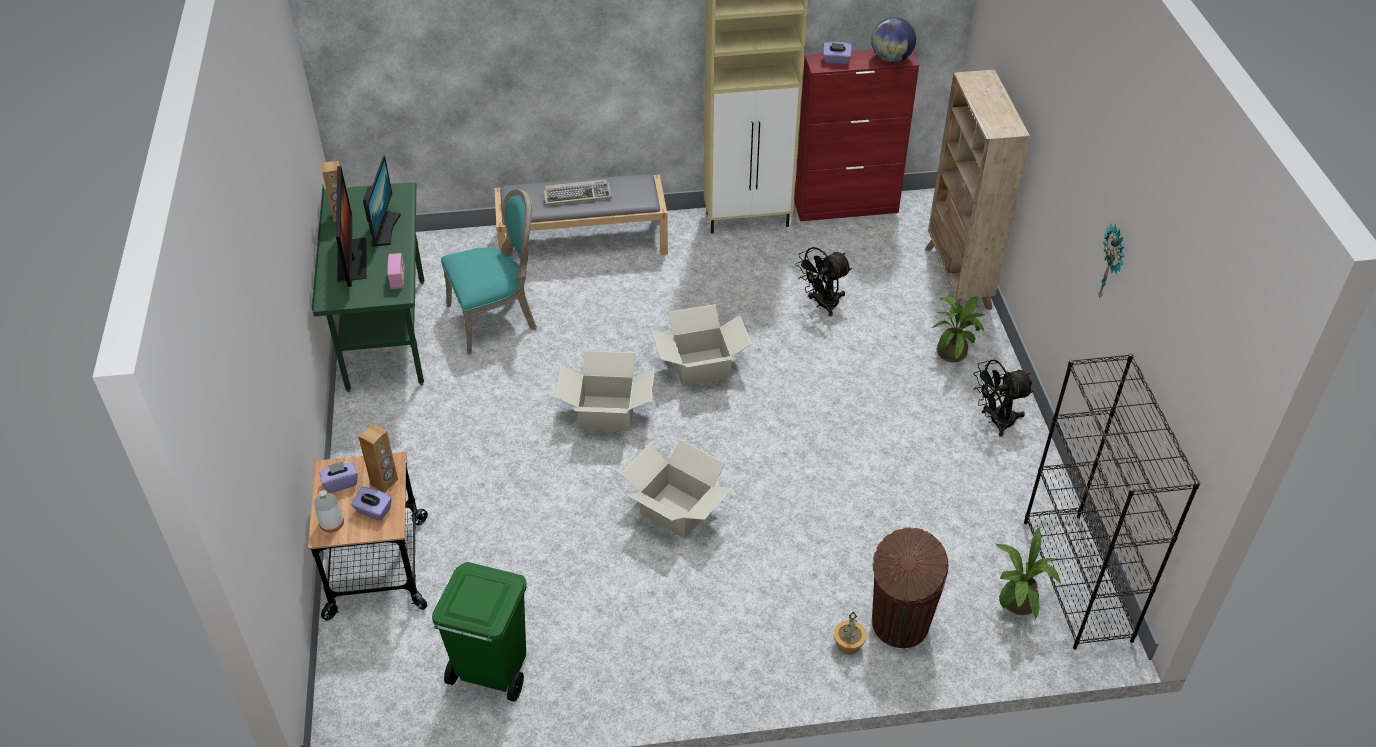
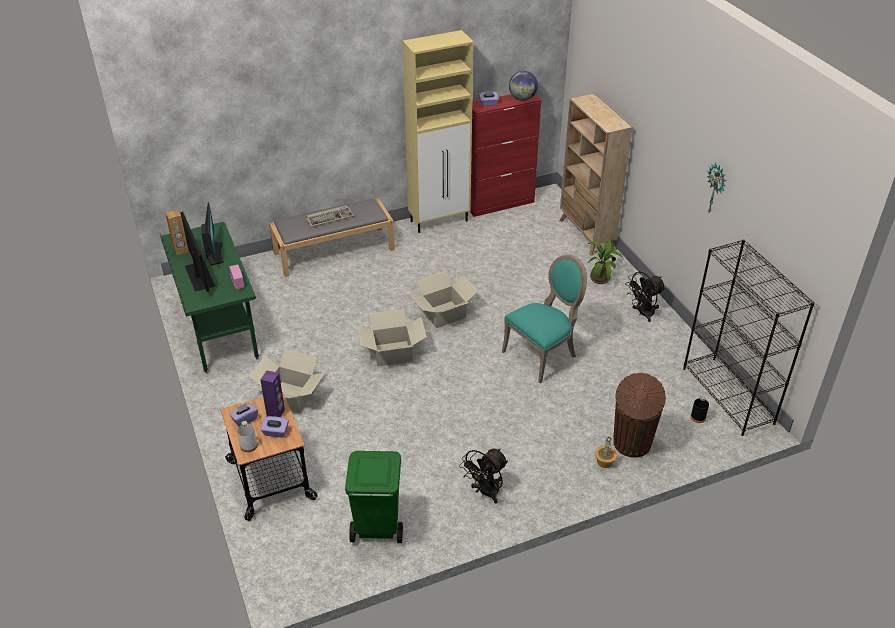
camera: 15 degrees left, 5 degrees down
brown speaker [358,424,398,492] -> purple speaker [260,370,285,417]
turquoise chair [441,188,537,355] -> turquoise chair moved to [502,255,587,383]
cardboard box [621,439,732,539] -> cardboard box moved to [249,349,326,413]
black fan [795,247,852,316] -> black fan moved to [459,449,508,504]
potted plant [996,528,1061,619] -> black bottle [690,396,709,423]

